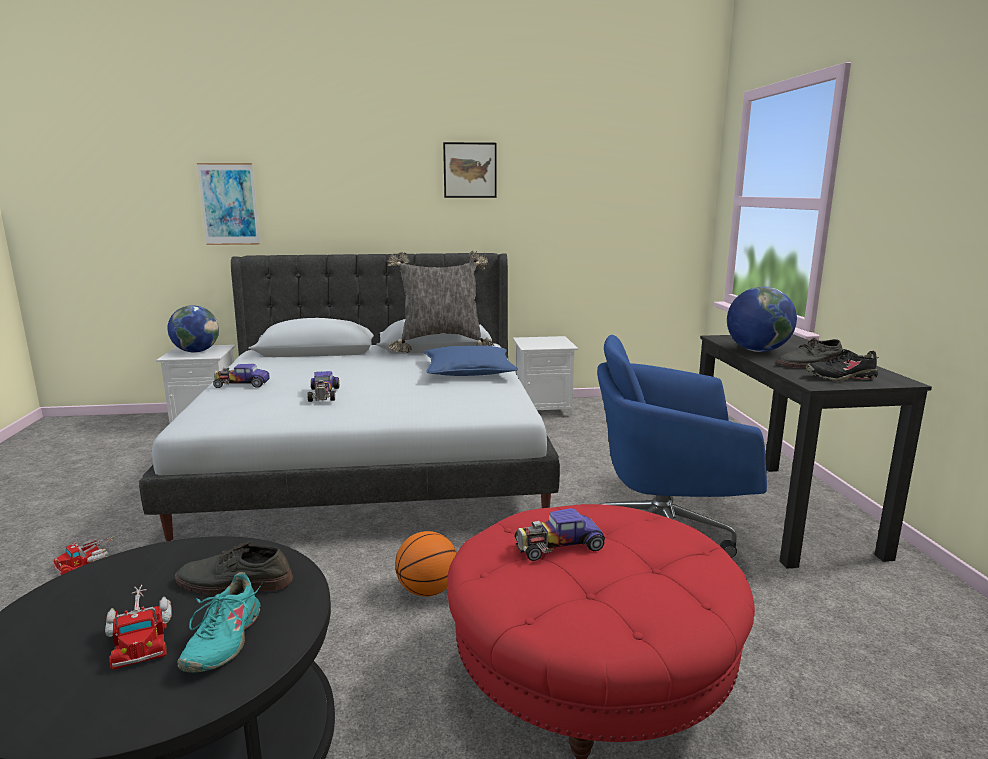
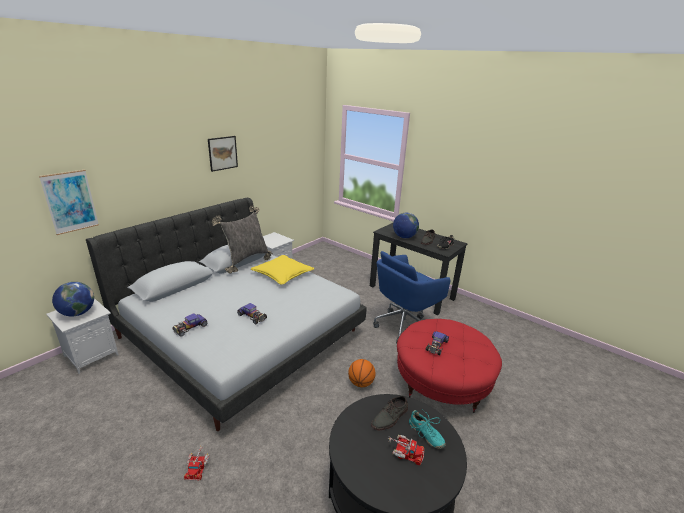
camera: 45 degrees left, 10 degrees up
blue pillow [424,345,518,376] -> yellow pillow [251,255,314,284]

